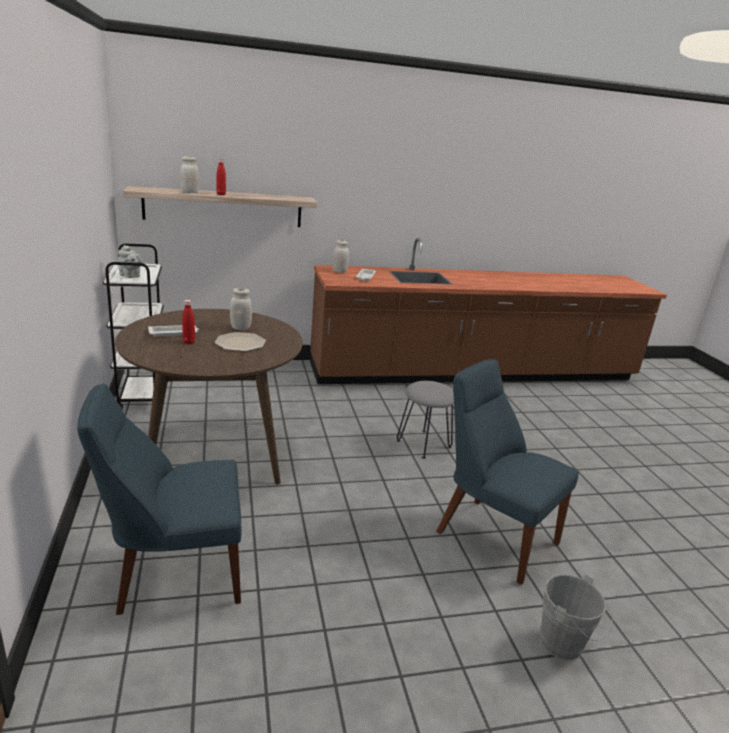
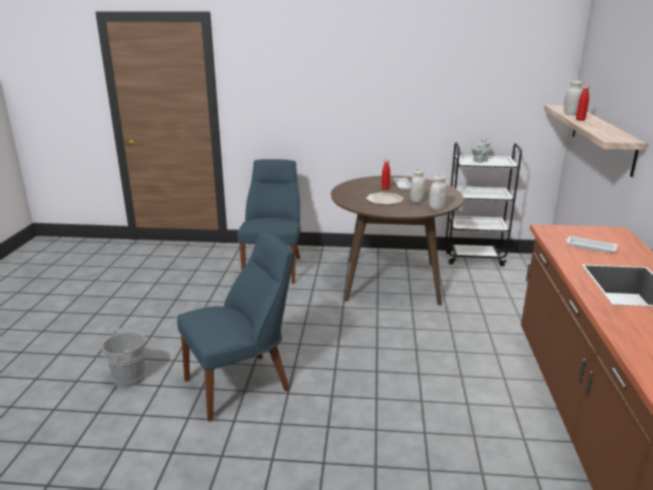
camera: 110 degrees right, 0 degrees up
white jar [332,240,349,273] -> white jar moved to [429,175,447,210]
grey stool [396,381,454,459] -> none

